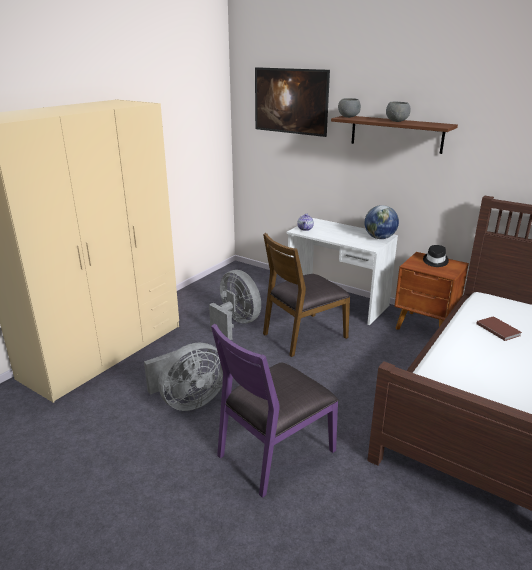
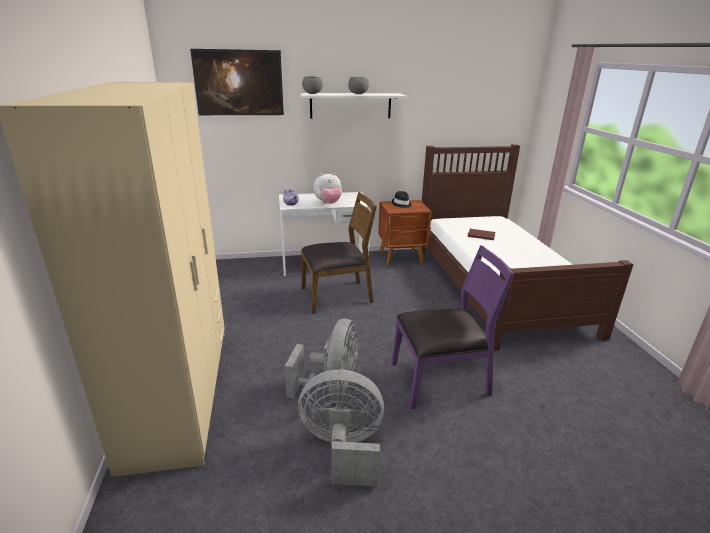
camera: 45 degrees left, 0 degrees up
grey fan [209,270,261,340] -> grey fan moved to [298,370,384,487]
purple chair [211,324,339,498] -> purple chair turned 105 degrees counterclockwise [392,245,515,409]
brown chair [263,233,351,357] -> brown chair turned 120 degrees counterclockwise [301,192,377,314]
brown shelf [331,116,458,154] -> white shelf [300,93,407,119]
globe [364,205,399,239] -> none
none -> plush toy [313,172,342,204]

